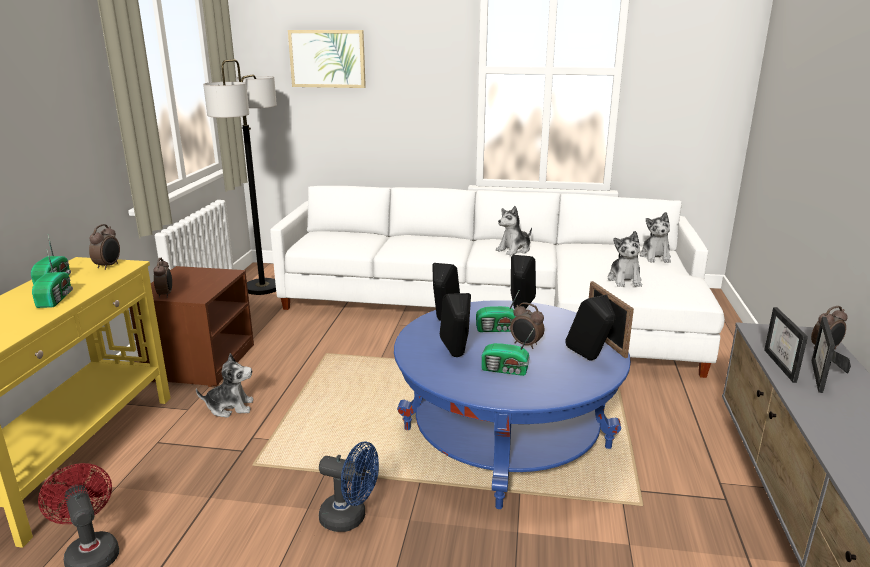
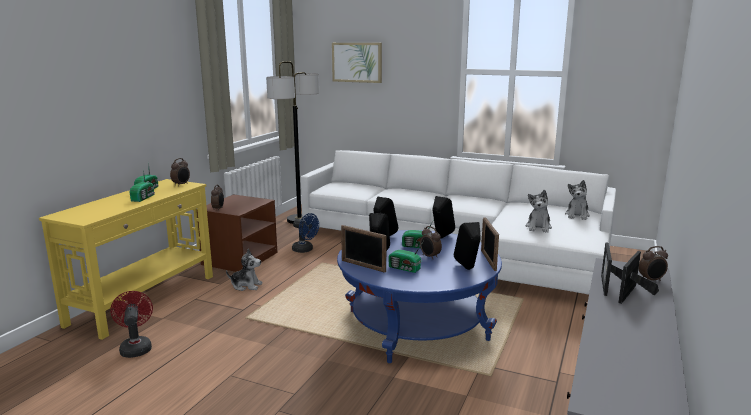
camera: 15 degrees right, 5 degrees down
blue fan [319,442,379,532] -> blue fan moved to [292,213,319,253]
plush toy [496,206,532,256] -> none
none -> picture frame [341,225,387,273]

